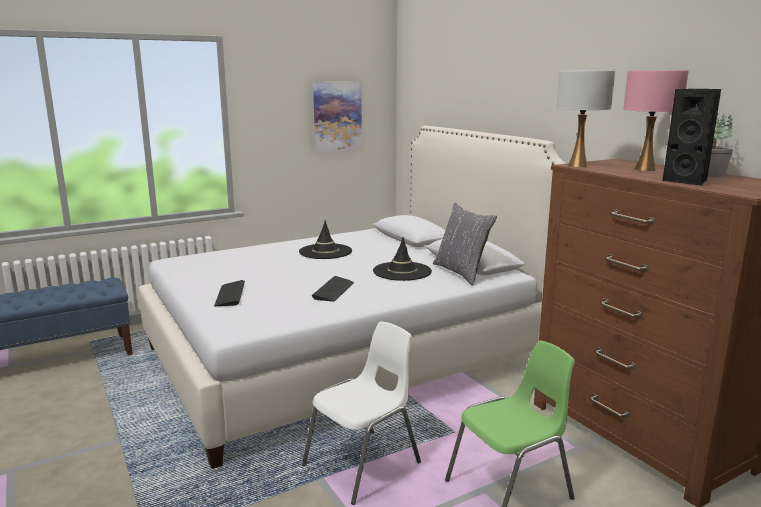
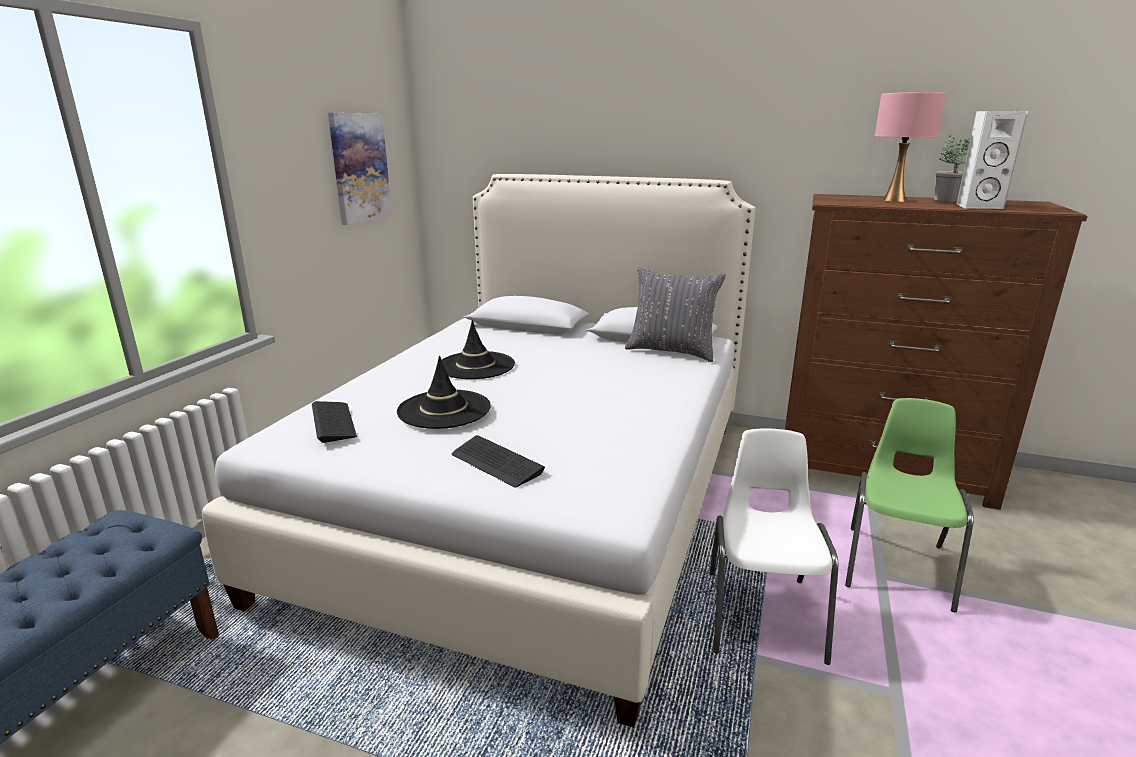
camera: 40 degrees left, 5 degrees up
keyboard [311,276,354,302] -> keyboard moved to [312,401,357,443]
black hat [373,237,432,281] -> black hat moved to [397,356,491,429]
white table lamp [556,71,615,167] -> none
black speaker [662,89,721,186] -> white speaker [956,111,1028,209]

